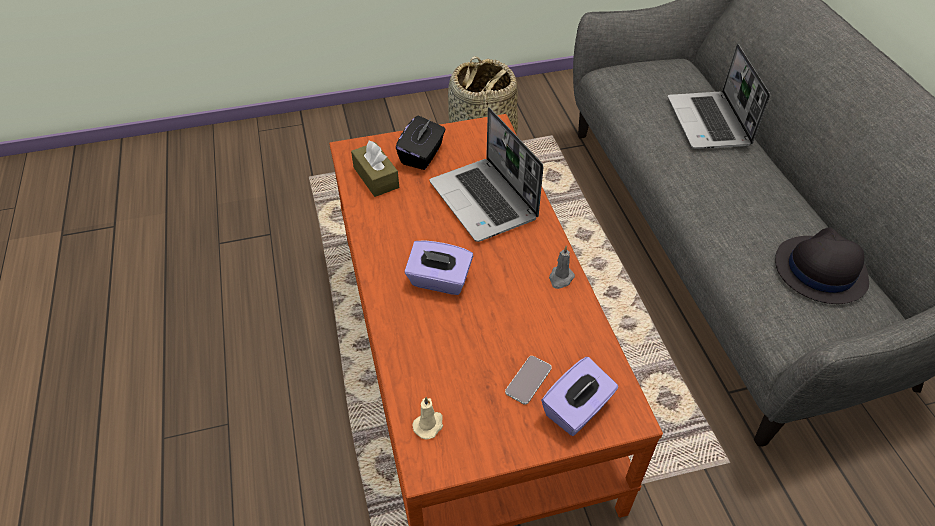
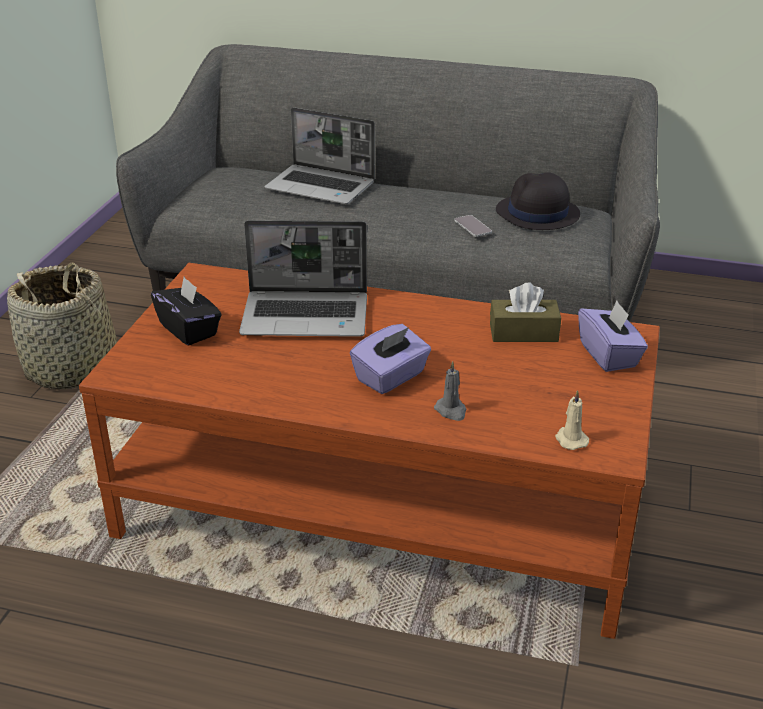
camera: 60 degrees left, 15 degrees down
brown tissue box [351,141,399,197] -> brown tissue box moved to [490,283,561,342]
phone [505,356,552,405] -> phone moved to [454,215,492,237]
grey candle [549,246,575,289] -> grey candle moved to [434,361,467,421]

